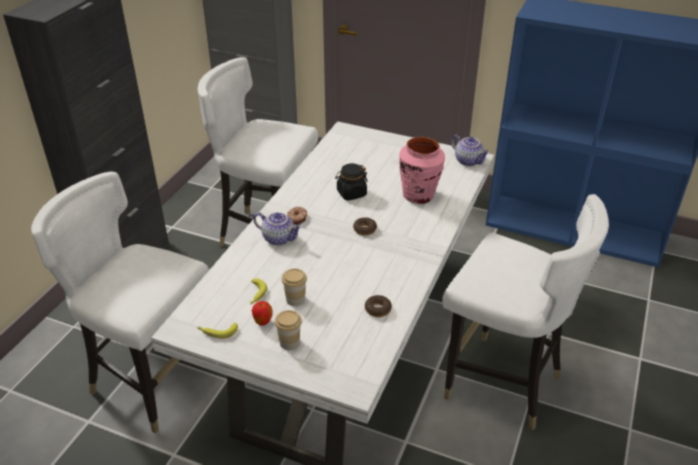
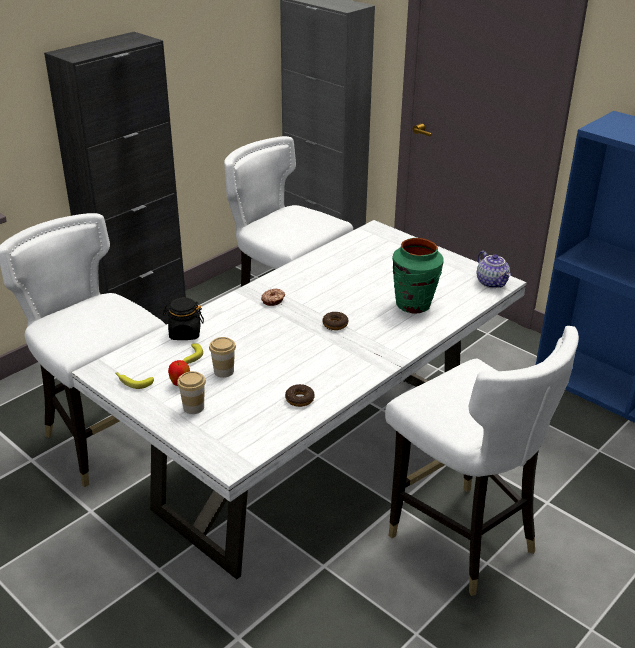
camera: 20 degrees right, 5 degrees down
teapot [253,212,302,245] -> none
black jar [335,163,368,200] -> black jar moved to [163,297,204,340]
pink vase [399,137,445,204] -> green vase [392,238,444,314]

